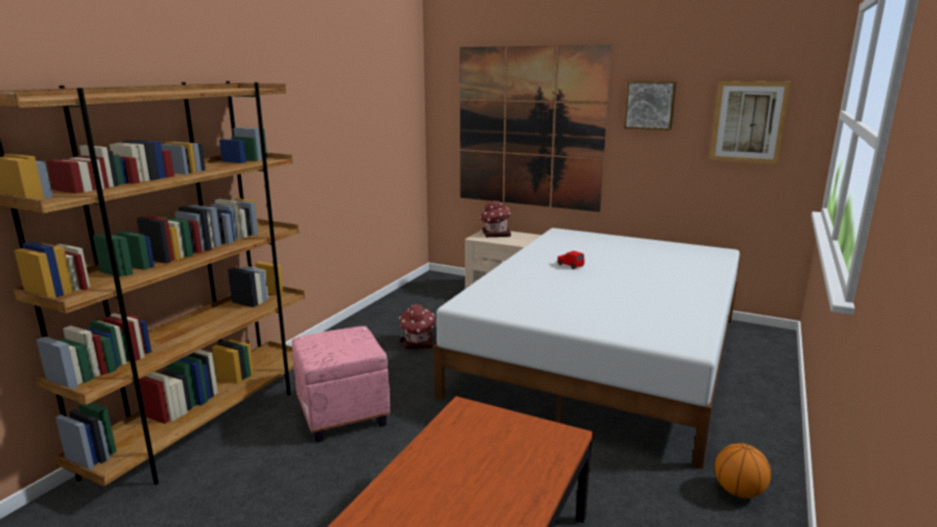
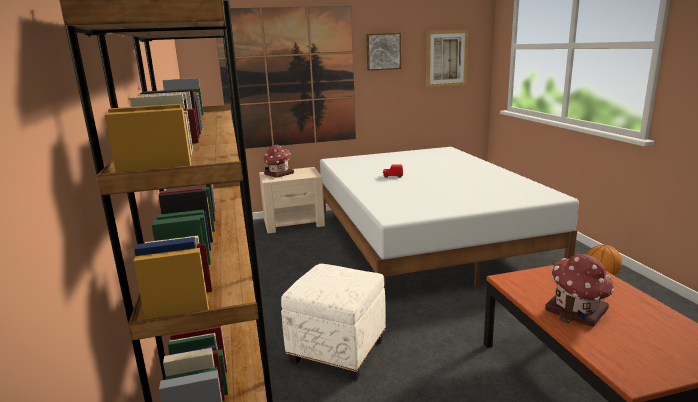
camera: 40 degrees left, 0 degrees up
pink ottoman [292,326,391,443] -> white ottoman [281,264,386,381]
toy house [399,304,435,349] -> toy house moved to [545,254,614,327]

